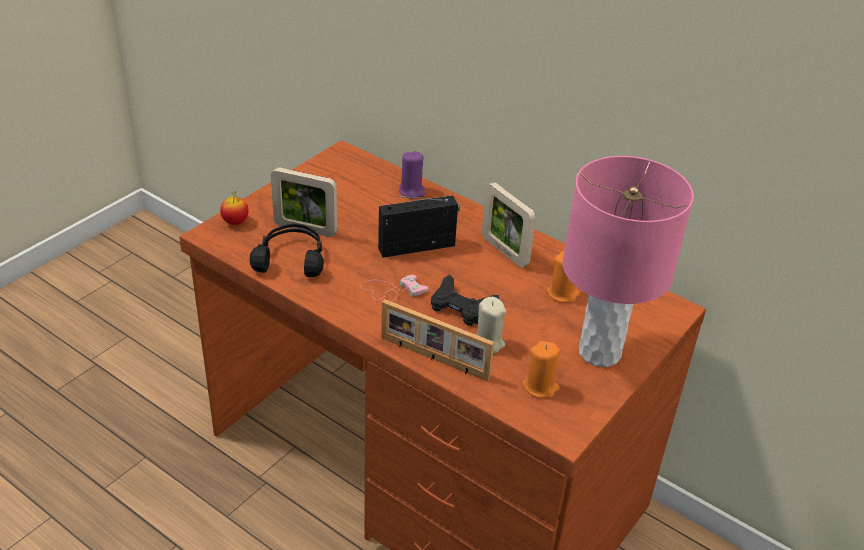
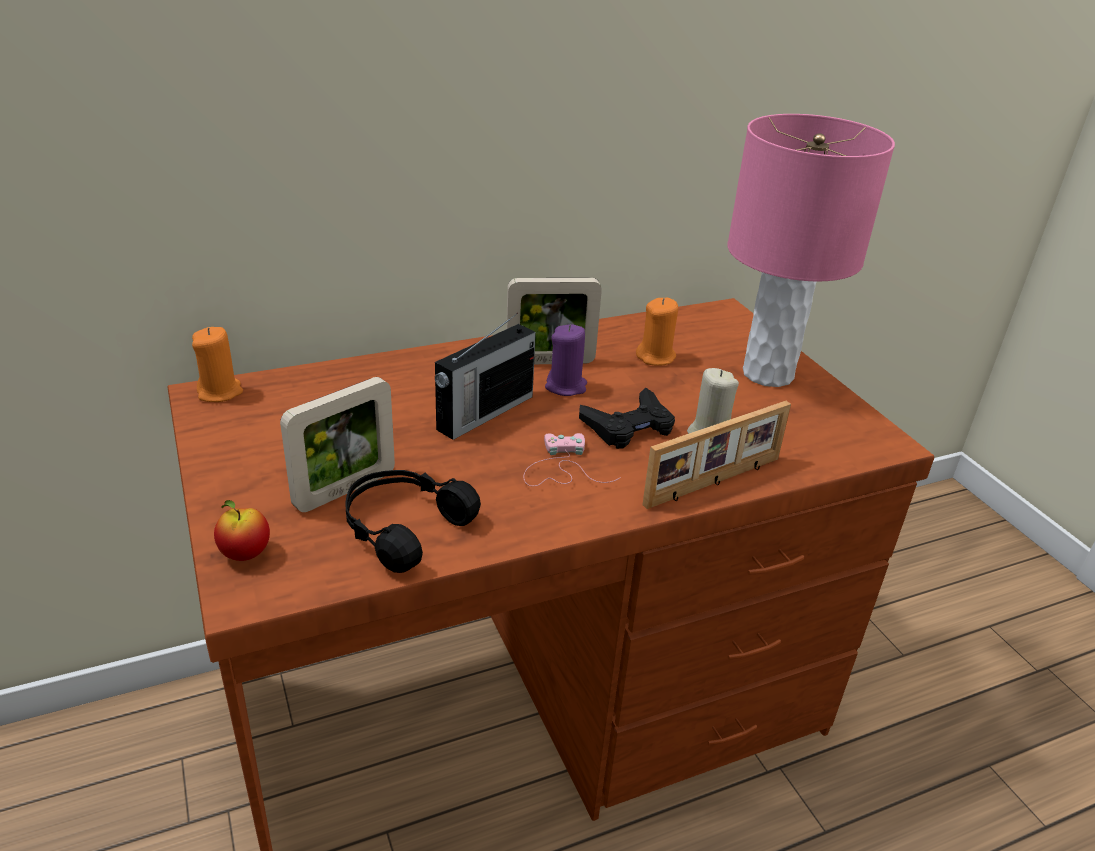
camera: 60 degrees left, 5 degrees down
radio [378,195,460,258] -> radio turned 150 degrees counterclockwise [435,313,536,440]
purple candle [399,151,425,199] -> purple candle moved to [545,324,587,396]
orange candle [522,341,560,398] -> orange candle moved to [192,327,243,402]

